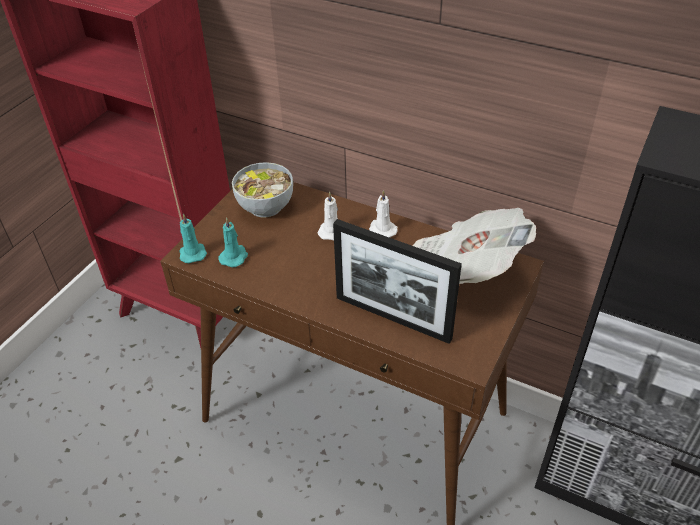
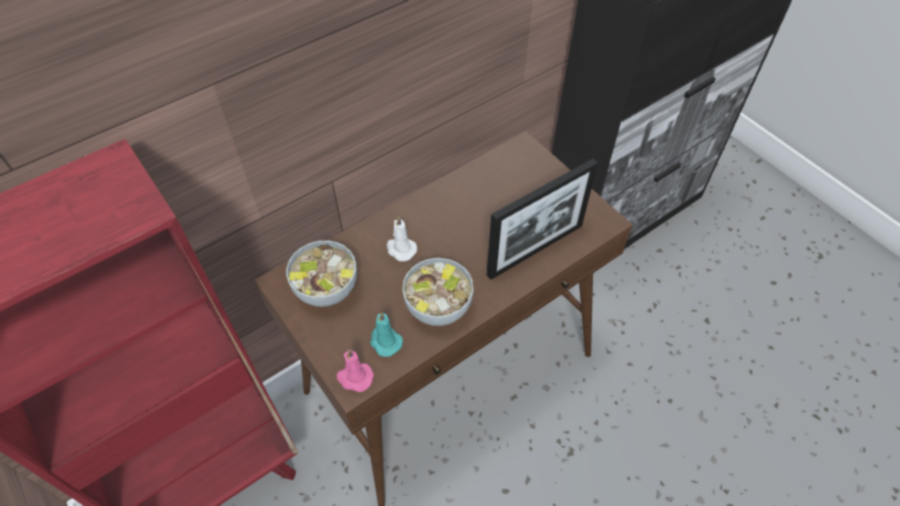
camera: 65 degrees left, 10 degrees up
turquoise candle [180,213,207,263] -> pink candle [336,349,374,392]
white candle [369,190,398,238] -> none
newspaper [413,208,536,284] -> none
none -> bowl [402,258,473,326]

